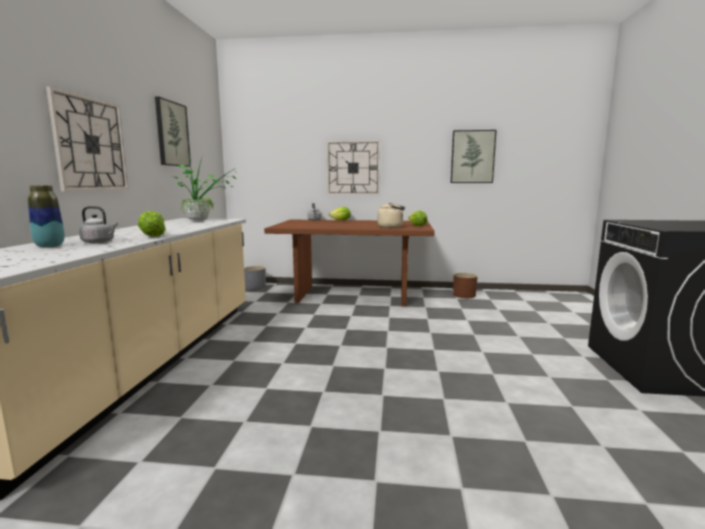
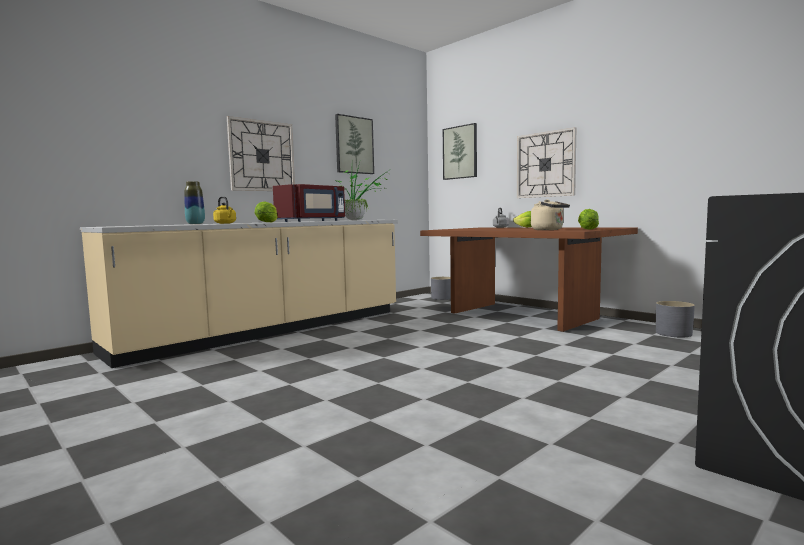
camera: 40 degrees right, 5 degrees down
grey kettle [79,206,118,243] -> yellow kettle [213,197,236,224]
picture [451,130,497,183] -> picture moved to [443,123,477,180]
brown planter [453,273,478,298] -> grey planter [656,301,695,337]
none -> red microwave [273,184,345,222]

